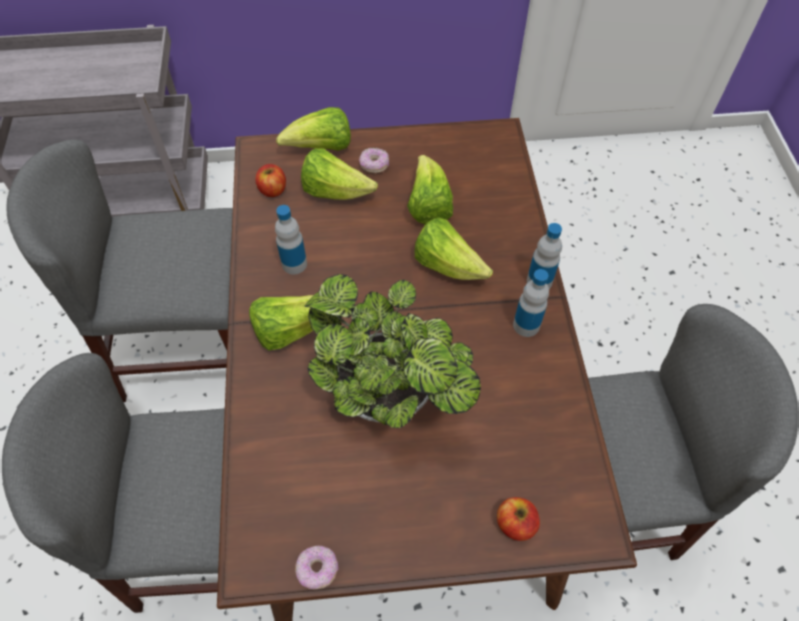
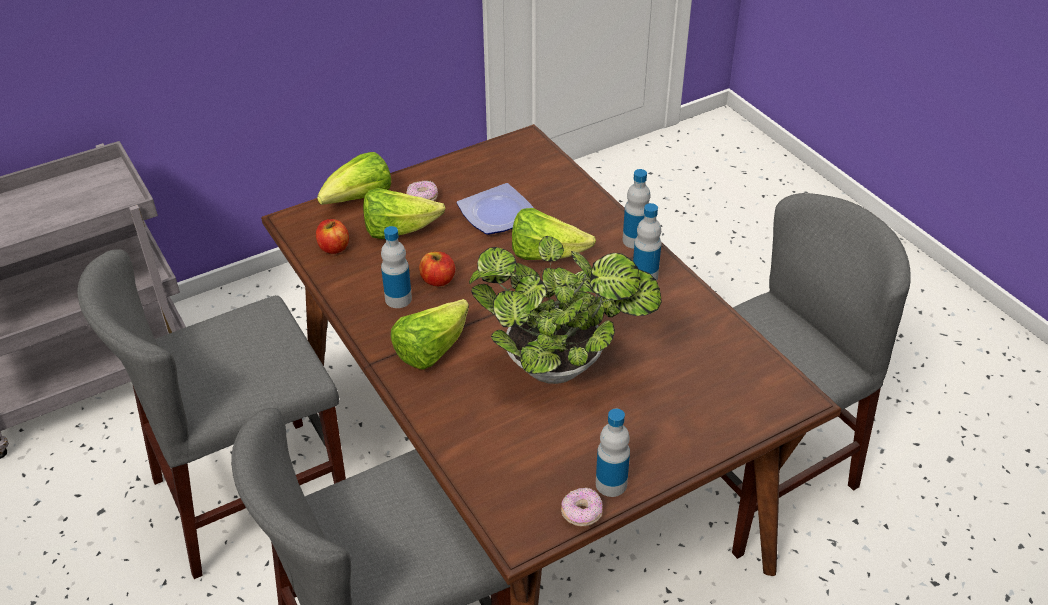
camera: 25 degrees left, 15 degrees down
lettuce [407,155,453,224] -> plate [457,183,535,235]
apple [497,497,540,541] -> apple moved to [419,252,455,286]
none -> bottle [596,408,630,497]

